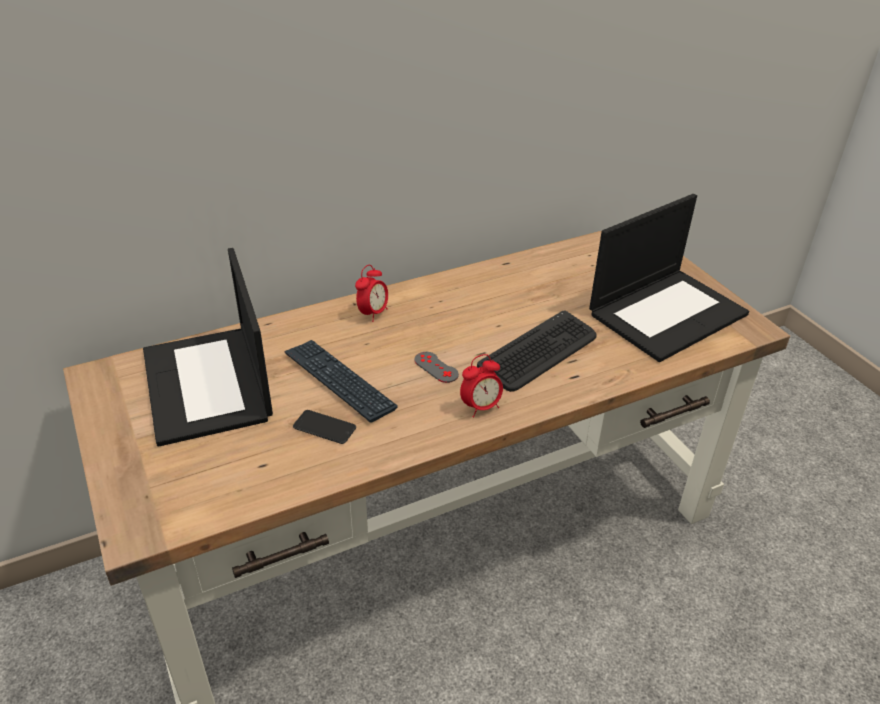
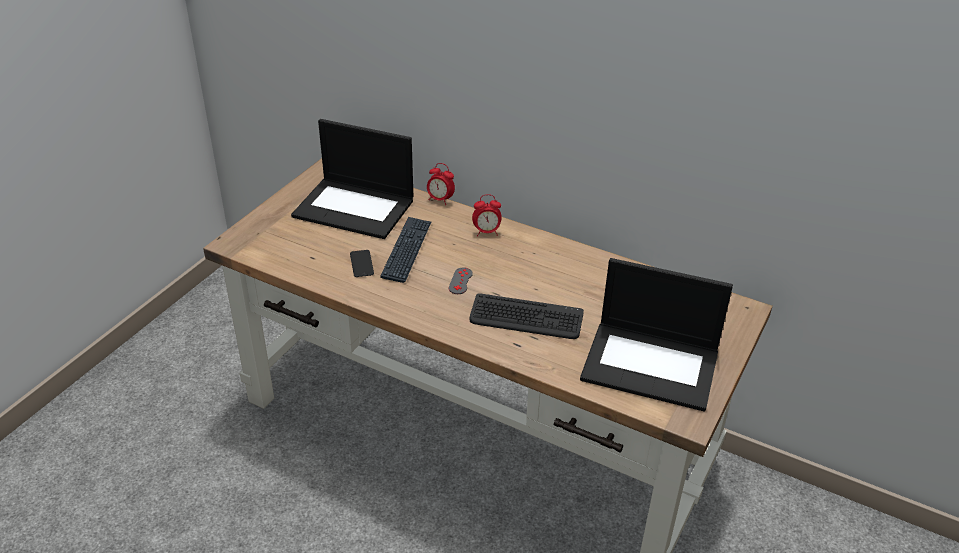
camera: 55 degrees right, 0 degrees up
laptop [143,248,273,447] -> laptop turned 105 degrees counterclockwise [291,119,413,239]
alarm clock [460,354,503,417] -> alarm clock moved to [427,163,455,205]

